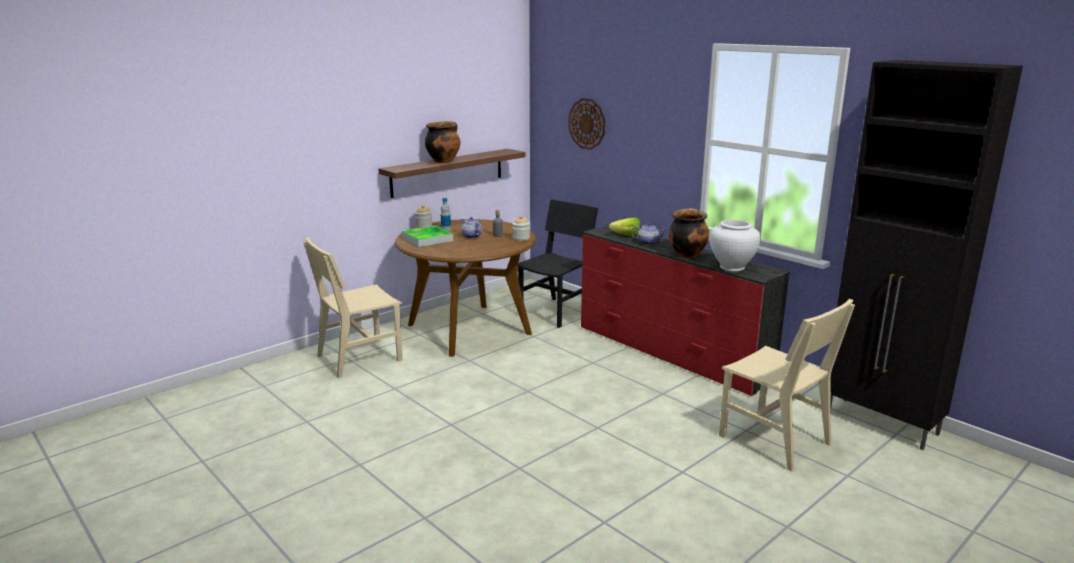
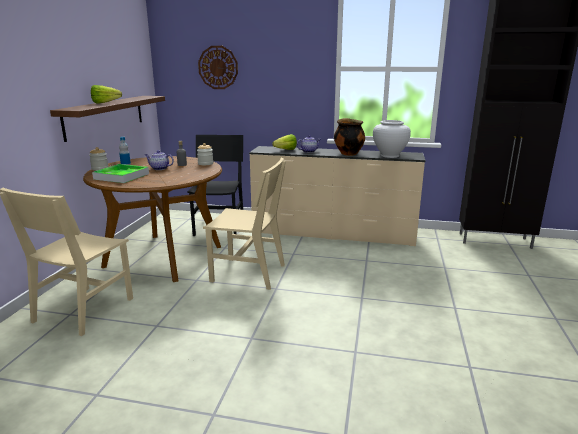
camera: 35 degrees left, 0 degrees up
cooking pot [425,121,460,163] -> lettuce [91,85,122,104]
red dresser [581,225,790,396] -> beige dresser [249,146,425,246]
beige chair [719,299,855,472] -> beige chair moved to [203,158,286,290]

